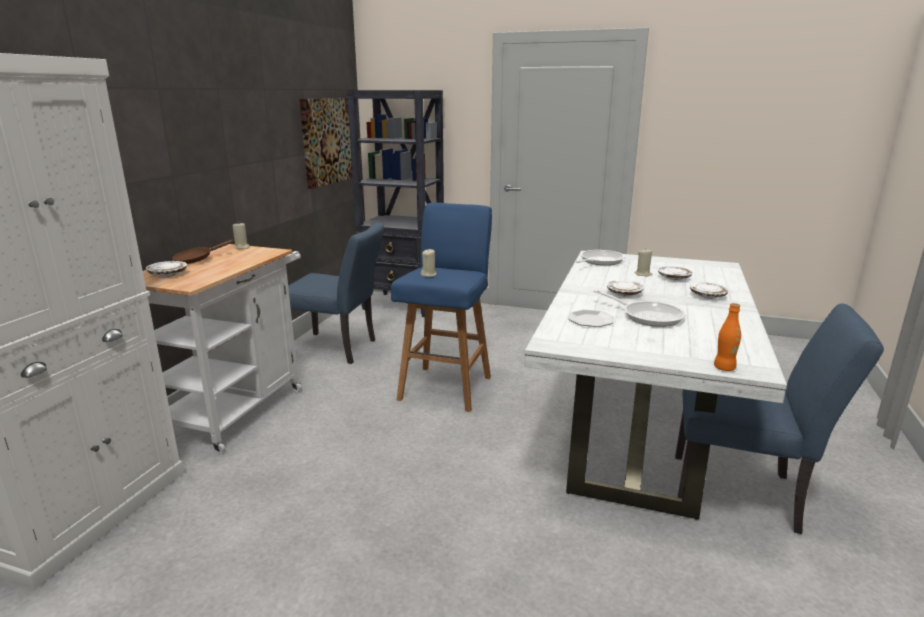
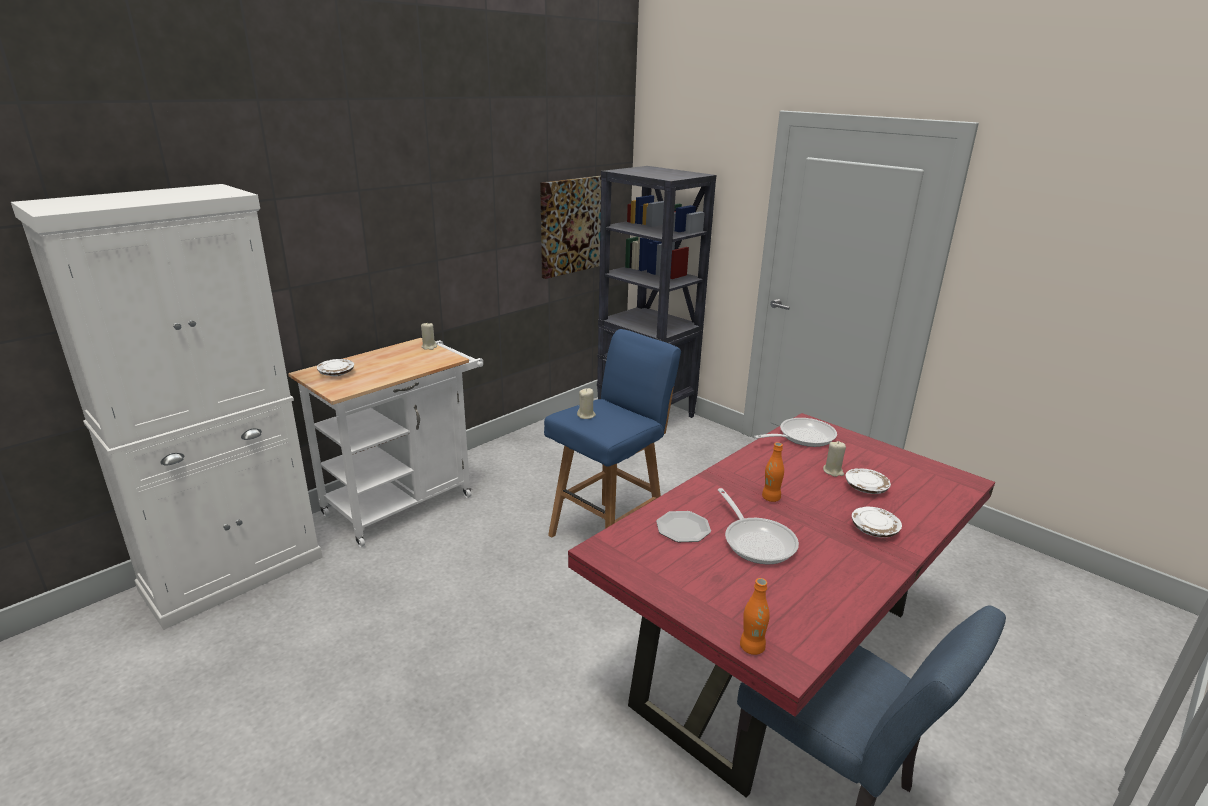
camera: 25 degrees right, 5 degrees up
brown frying pan [172,240,234,264] -> none
blue chair [288,223,384,364] -> none
white dining table [524,251,787,520] -> red dining table [568,413,995,798]
white plate [607,280,644,297] -> orange bottle [762,442,784,502]

